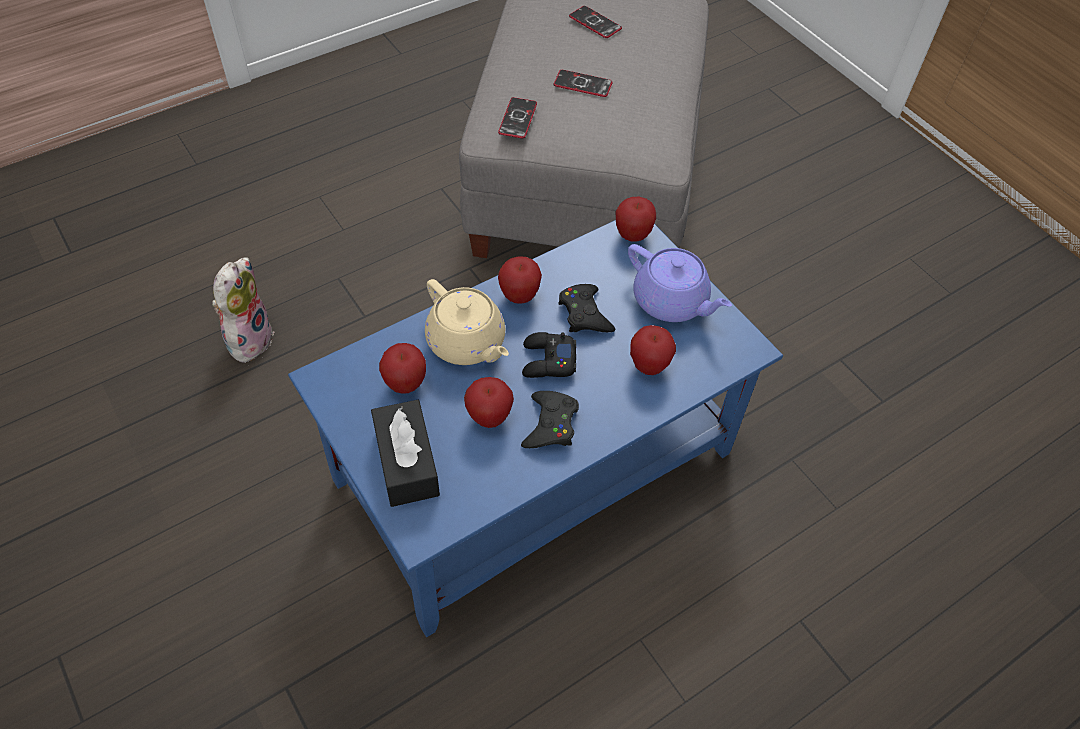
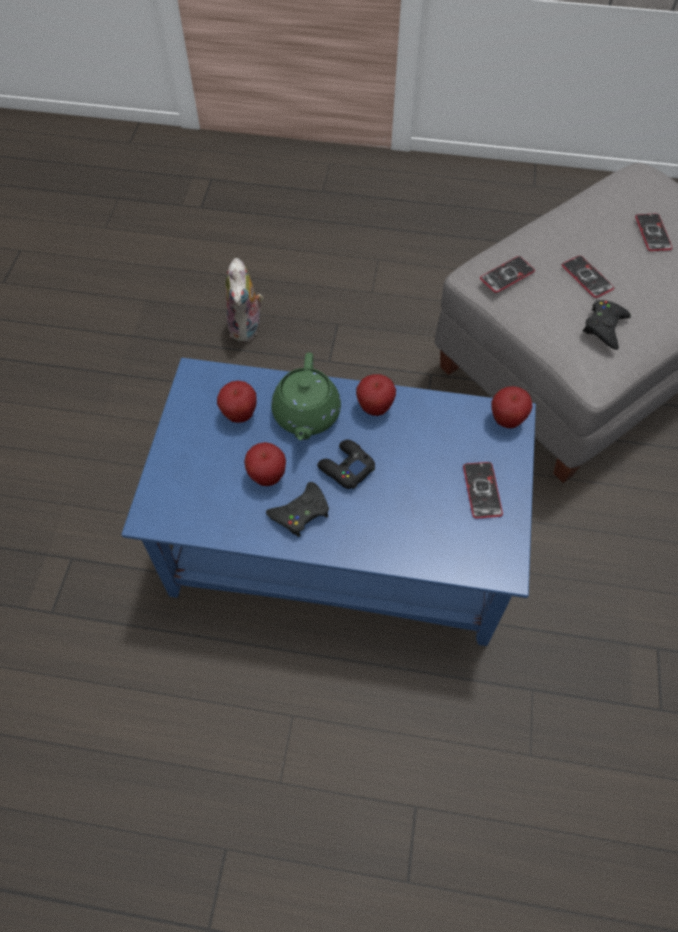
camera: 45 degrees right, 5 degrees up
plush toy [212,257,274,364] -> plush toy turned 120 degrees clockwise [226,258,263,342]
black tissue box [371,400,440,507] -> none
beige teapot [425,279,509,365] -> green teapot [271,352,341,440]
black game controller [558,284,616,332] -> black game controller moved to [583,300,631,350]
purple teapot [628,244,732,322] -> phone [463,462,503,519]
apple [630,325,676,375] -> none

